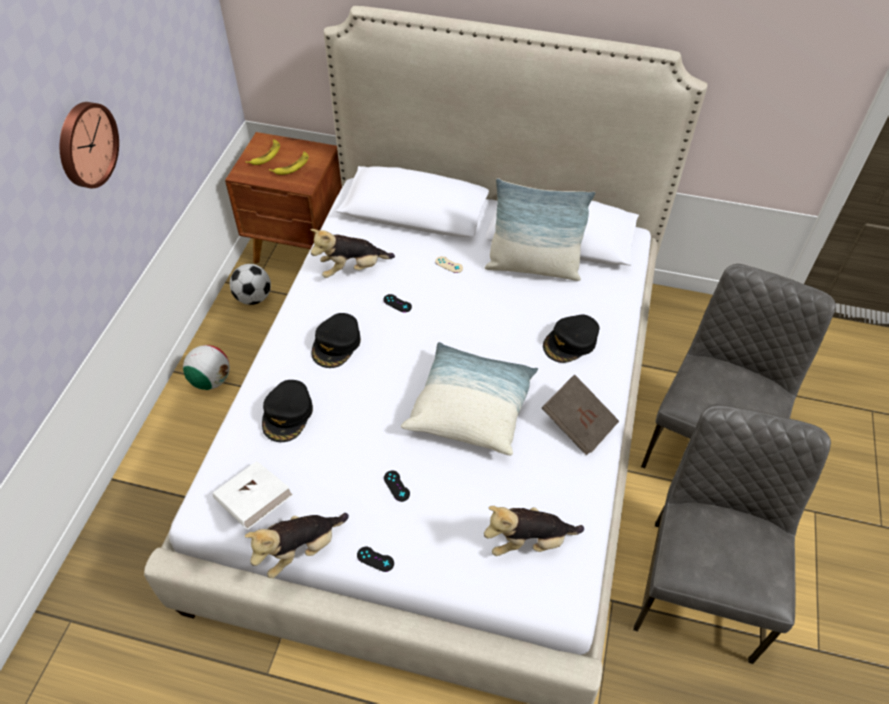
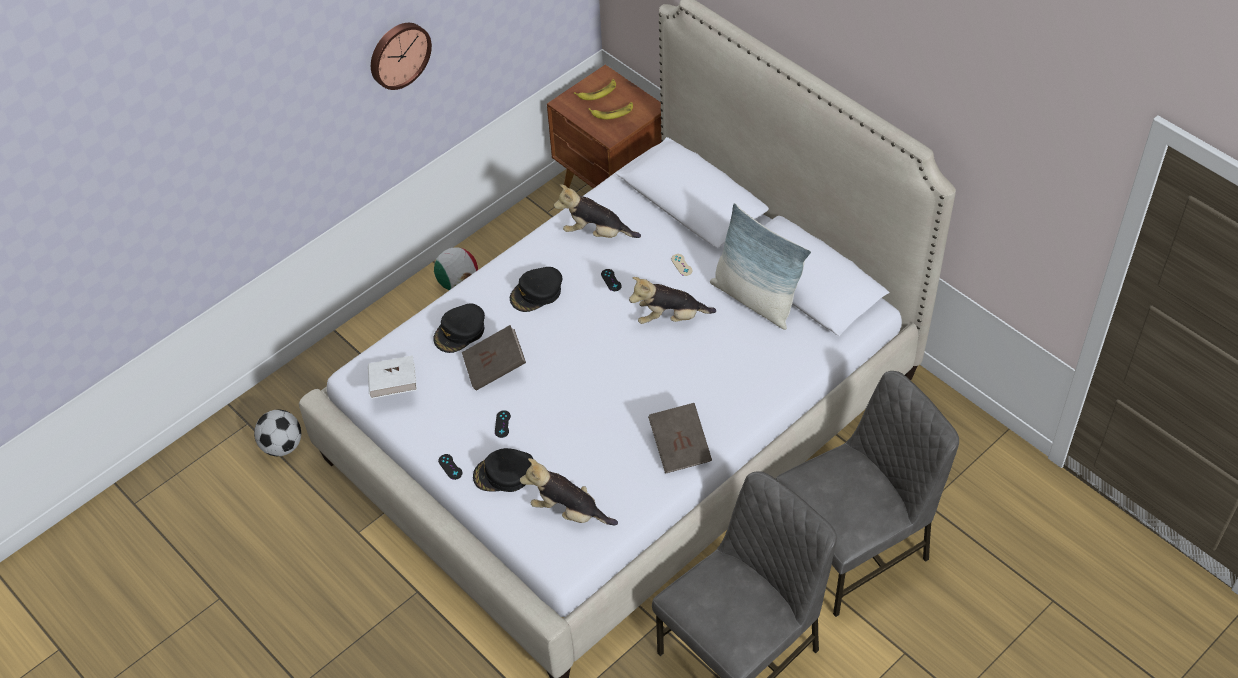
camera: 35 degrees right, 0 degrees up
football [230,264,271,305] -> football moved to [254,409,301,456]
plush toy [245,513,349,578] -> plush toy moved to [629,277,716,324]
pillow [401,342,538,456] -> none
black cap [543,315,599,363] -> black cap moved to [473,448,533,492]
none -> brown book [462,325,526,390]

